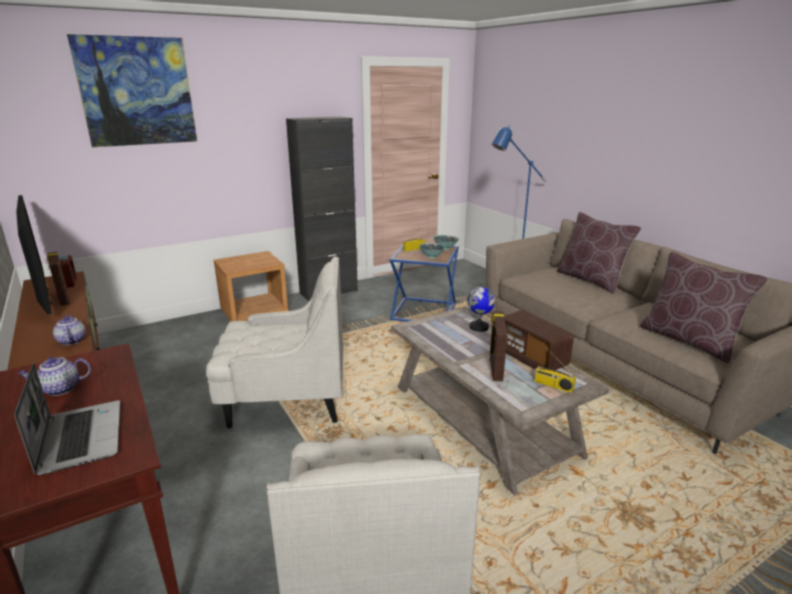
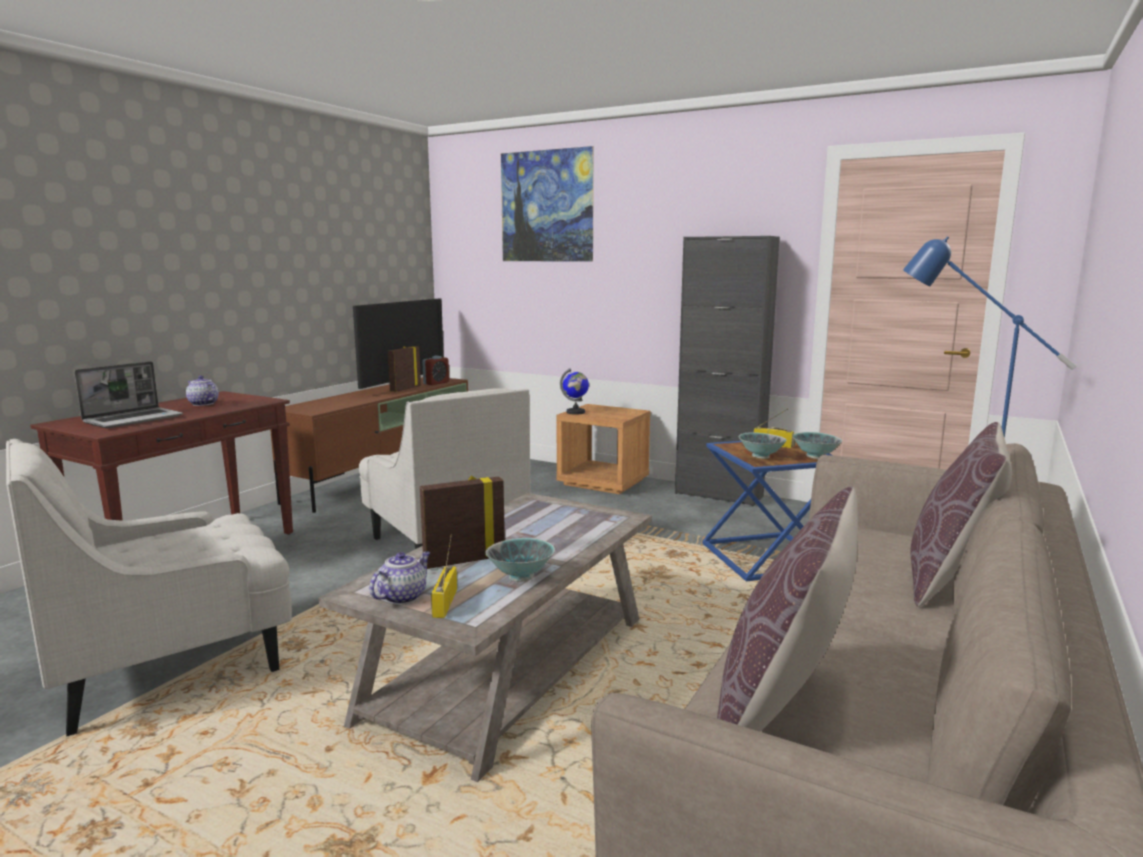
camera: 60 degrees right, 10 degrees down
teapot [53,315,86,345] -> teapot moved to [369,551,431,604]
globe [467,286,495,332] -> globe moved to [560,368,589,415]
radio [504,310,574,370] -> bowl [485,538,555,582]

